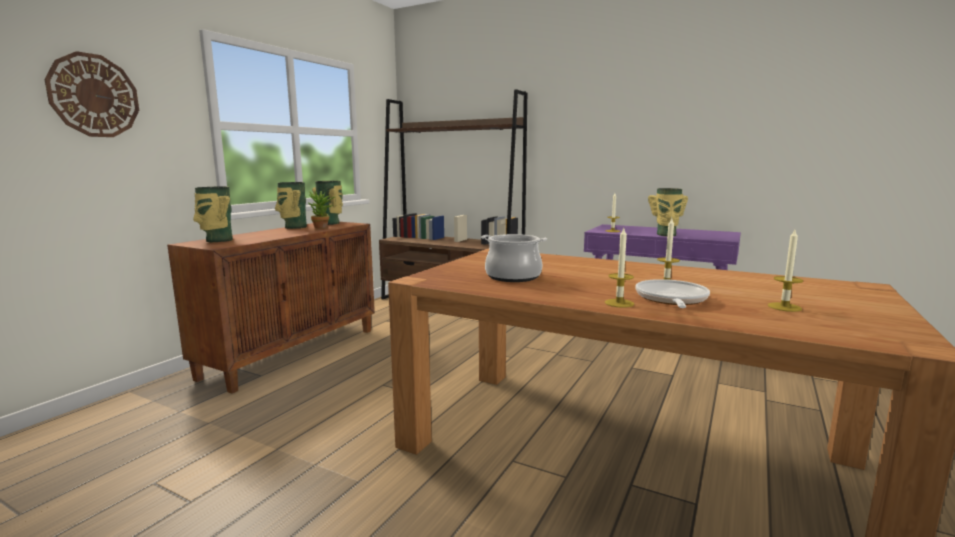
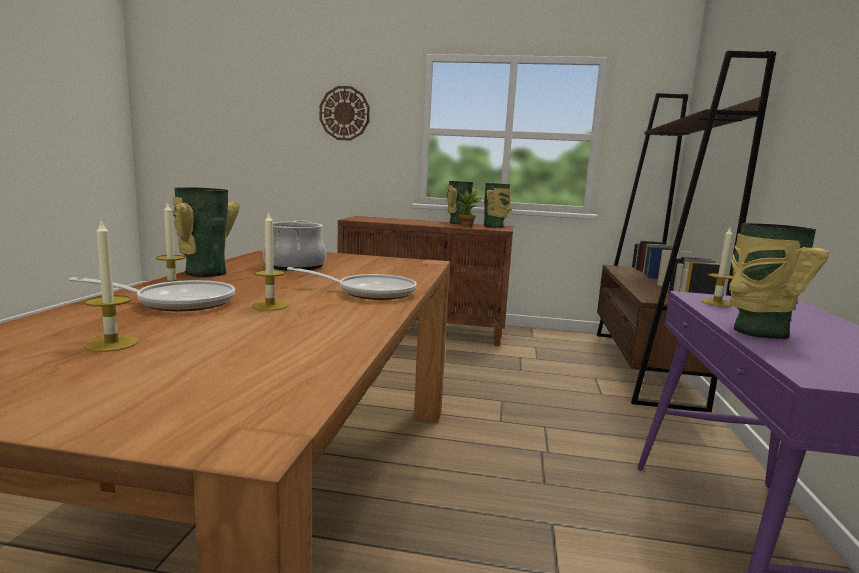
camera: 70 degrees right, 0 degrees up
vase [193,186,233,242] -> vase moved to [172,187,239,277]
none -> frying pan [287,267,417,300]

